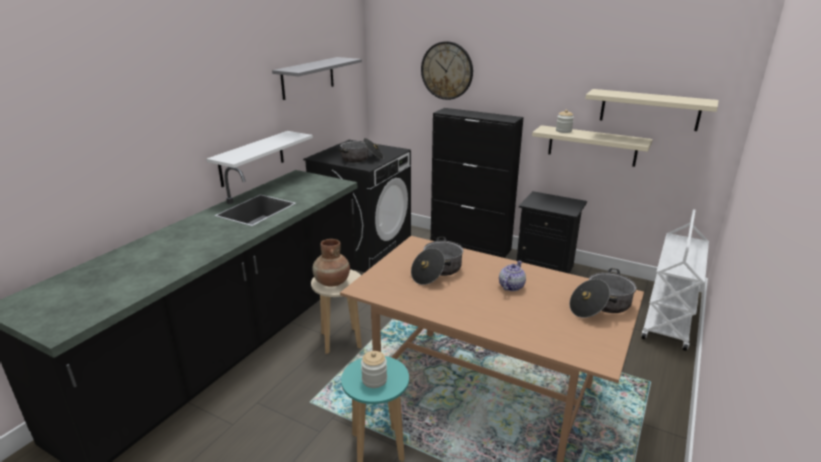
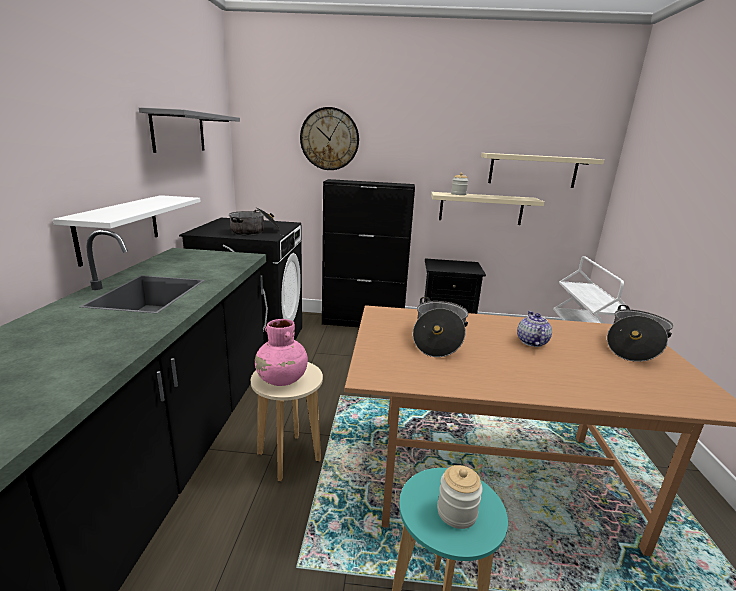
camera: 25 degrees left, 5 degrees down
brown vase [312,239,350,287] -> pink vase [255,319,308,386]

